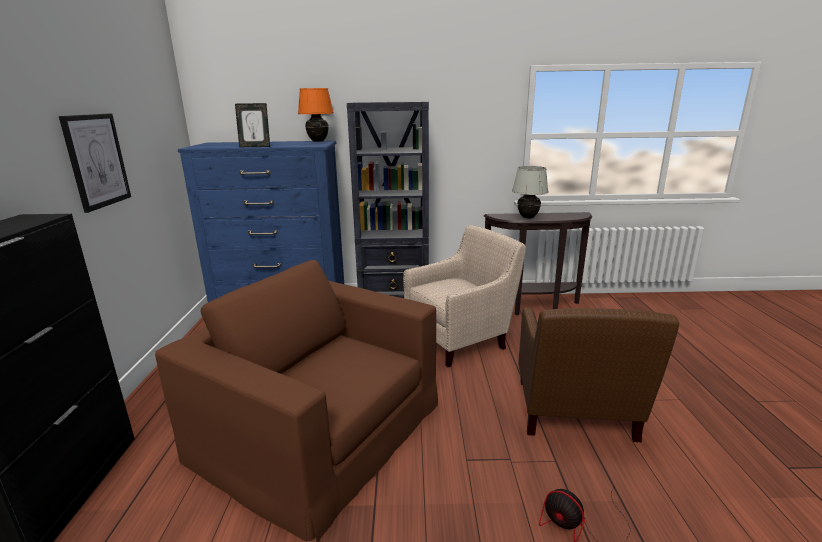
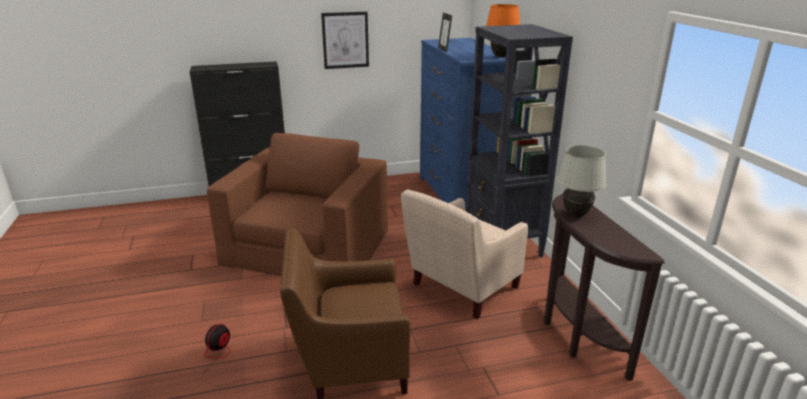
camera: 75 degrees right, 5 degrees up
beige armchair [403,225,526,367] -> beige armchair turned 90 degrees clockwise [401,190,528,319]

